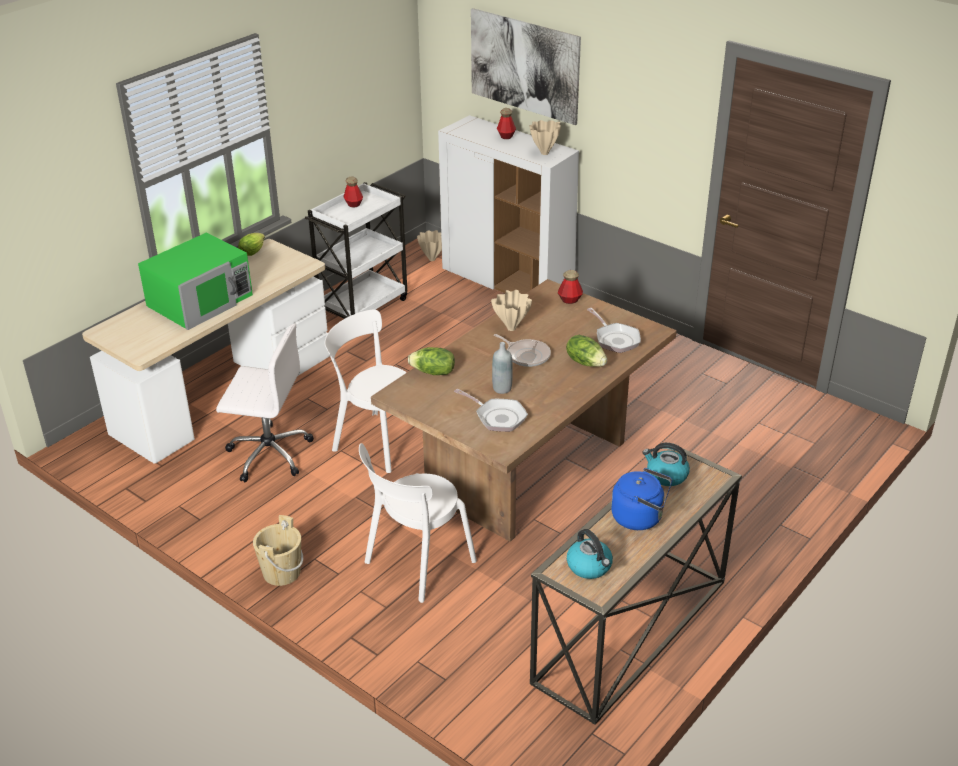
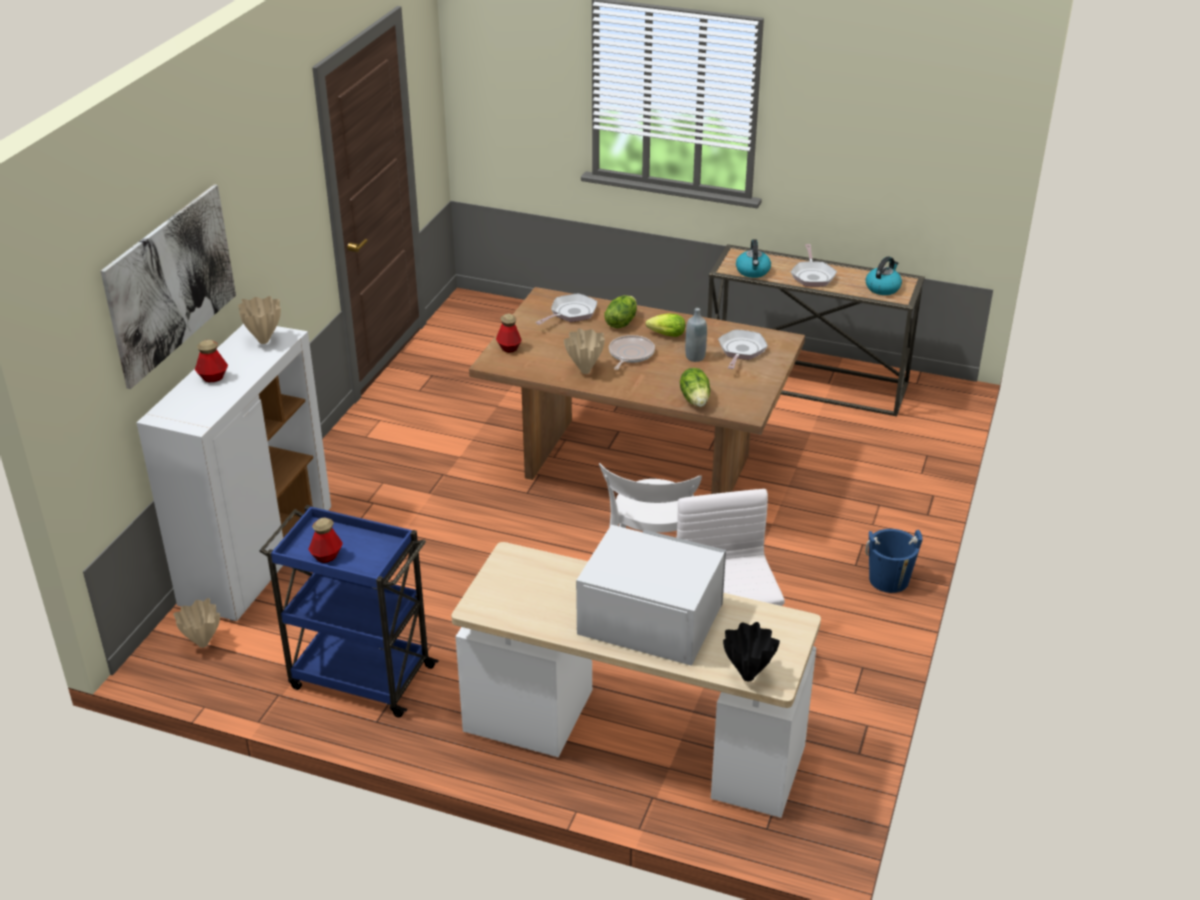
camera: 110 degrees left, 0 degrees up
green microwave [138,233,253,330] -> white microwave [576,525,726,666]
lettuce [238,233,265,256] -> lettuce moved to [646,313,685,337]
beige bucket [253,515,303,586] -> blue bucket [865,529,922,593]
white cart [305,182,407,319] -> blue cart [259,505,439,718]
white chair [359,443,477,603] -> none
blue kettle [611,468,672,530] -> frying pan [791,244,837,287]
none -> black vase [723,622,780,681]

